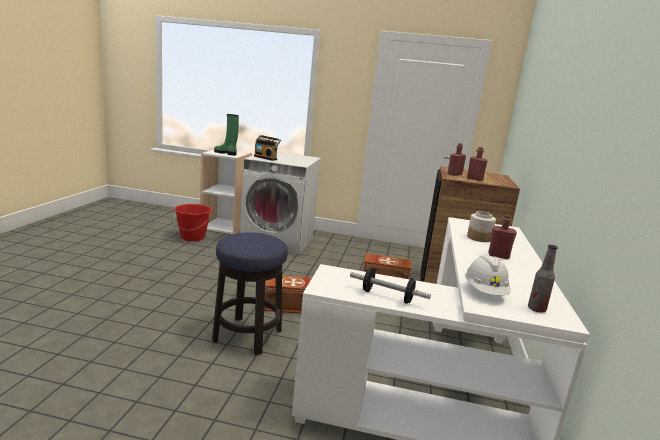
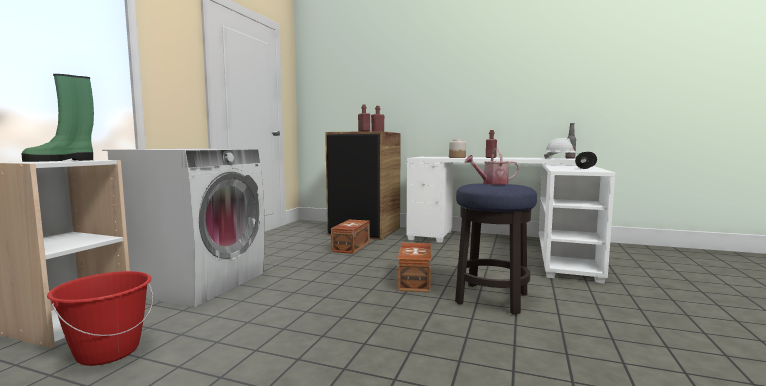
camera: 80 degrees left, 10 degrees down
radio [254,135,281,161] -> none
none -> watering can [464,148,519,185]

